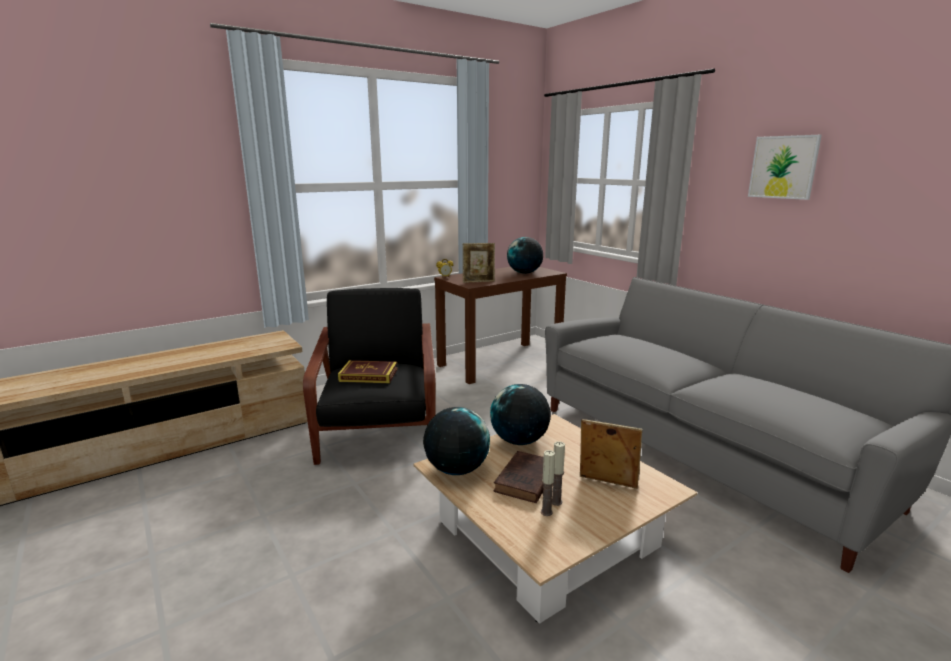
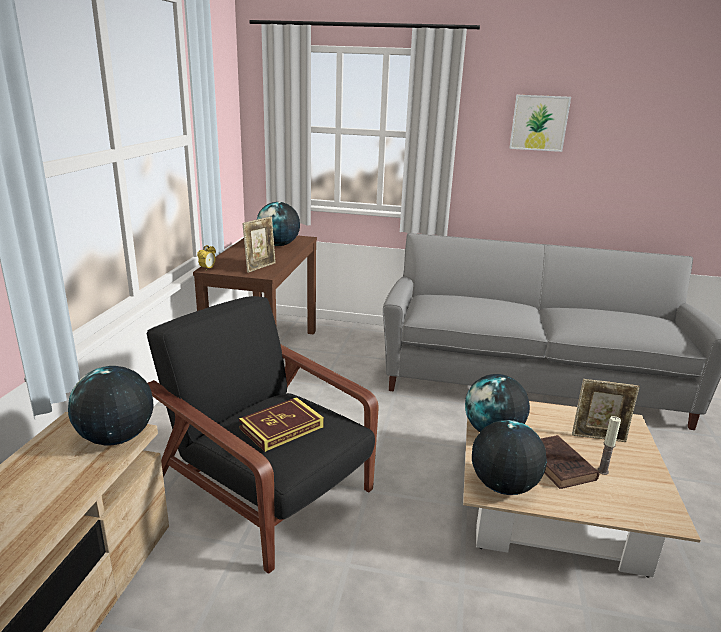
camera: 45 degrees left, 5 degrees up
candle [541,450,555,516] -> none
picture frame [580,419,642,489] -> picture frame turned 150 degrees counterclockwise [572,379,640,442]
none -> globe [68,366,153,445]

